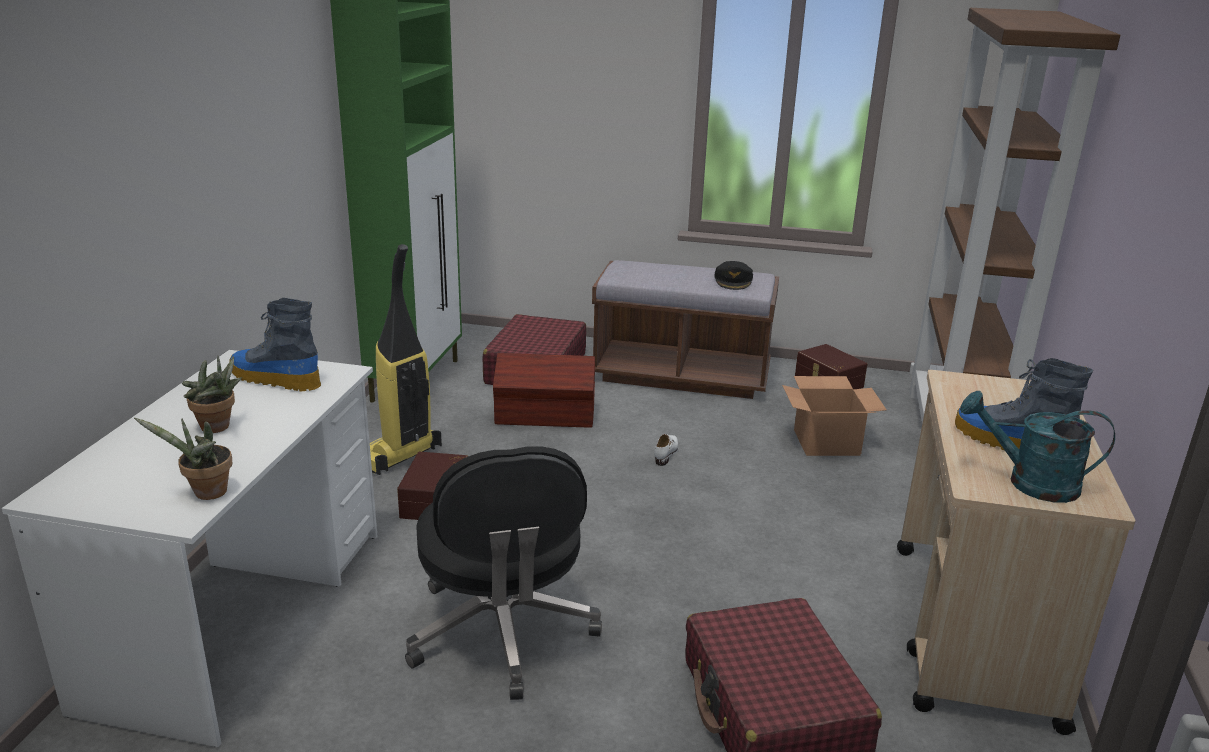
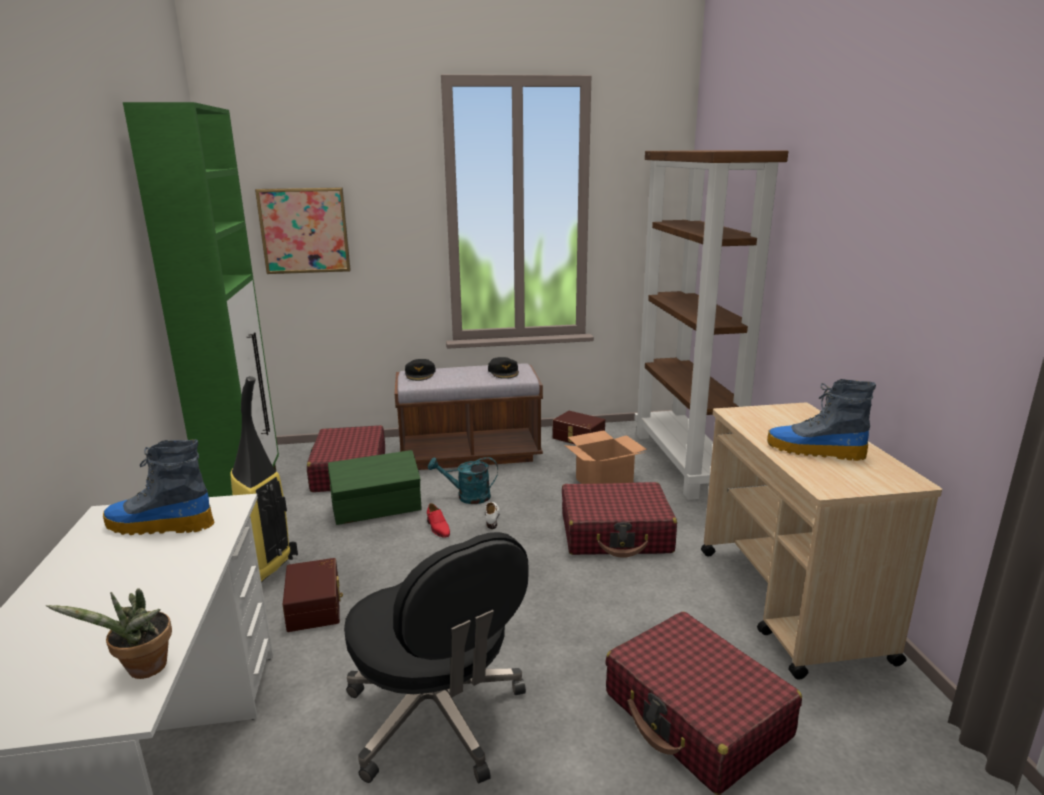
camera: 20 degrees left, 5 degrees down
potted plant [182,356,242,433] -> none
brown storage box [493,353,595,428] -> green storage box [328,450,421,525]
turquoise watering can [960,391,1115,503] -> turquoise watering can moved to [428,457,498,504]
none -> picture [255,187,351,274]
none -> black cap [405,359,436,381]
none -> red shoe [427,503,450,538]
none -> red suitcase [562,482,677,558]

